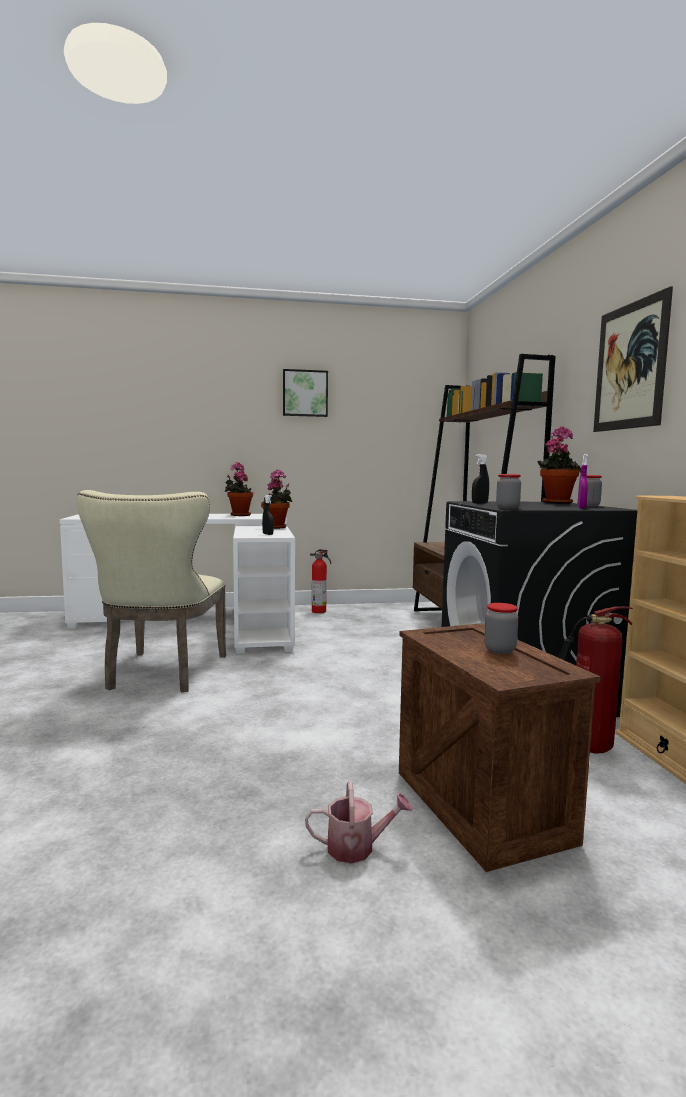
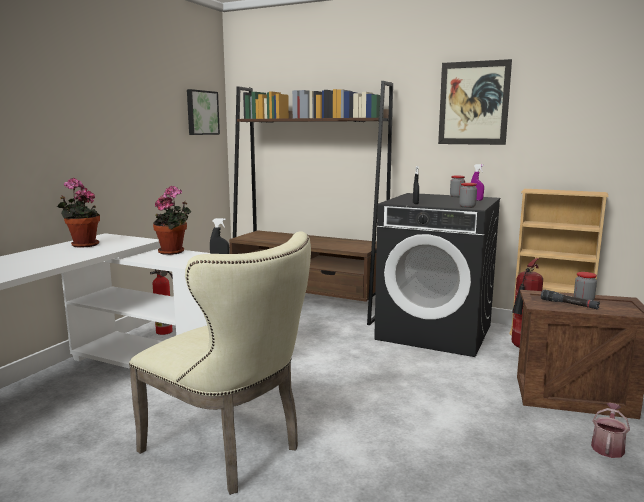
camera: 55 degrees left, 5 degrees up
picture [283,369,328,417] -> picture moved to [187,89,220,135]
potted plant [538,426,582,504] -> none
none -> black flashlight [541,290,600,309]

